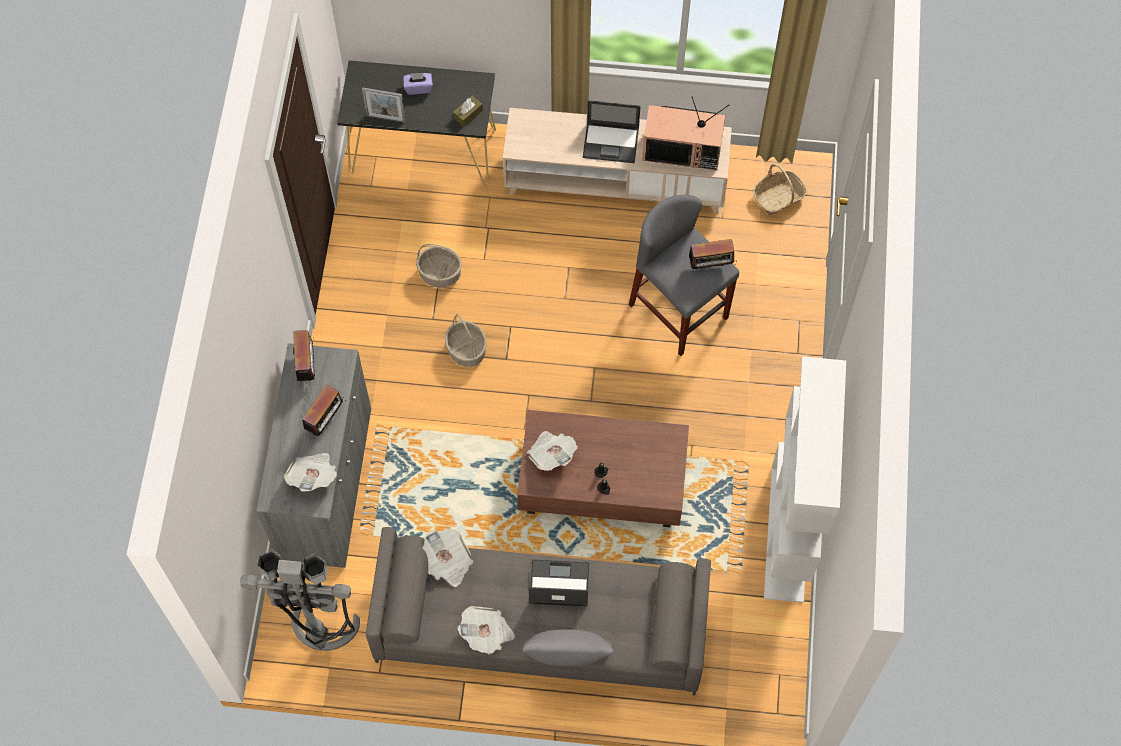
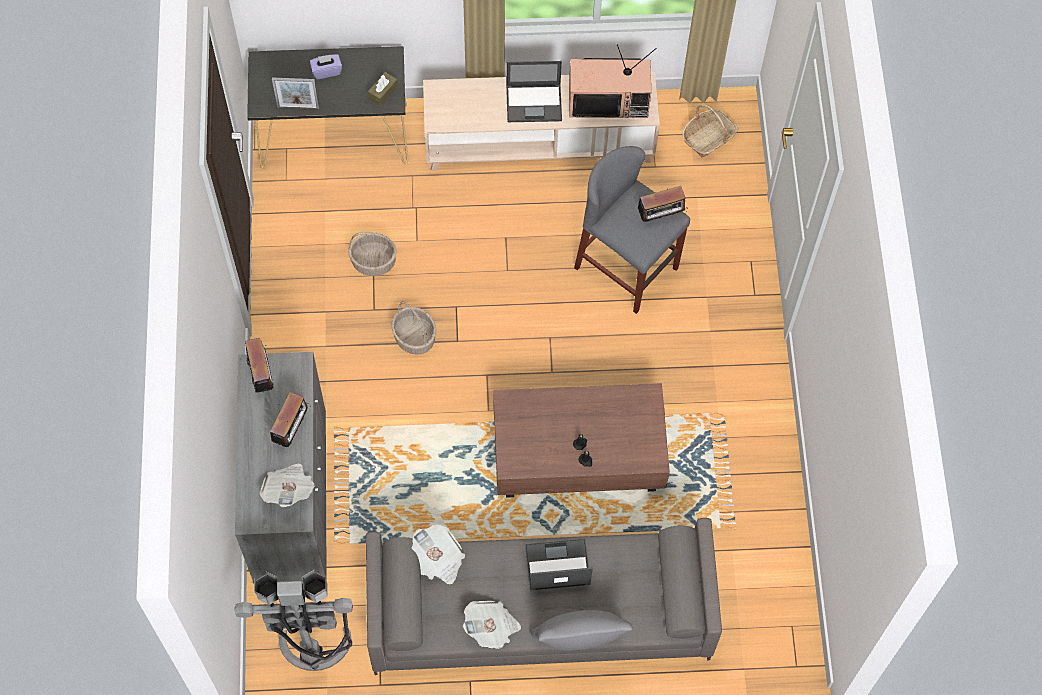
camera: 10 degrees left, 0 degrees up
newspaper [527,431,578,471] -> none
white bookcase [764,356,846,603] -> none

